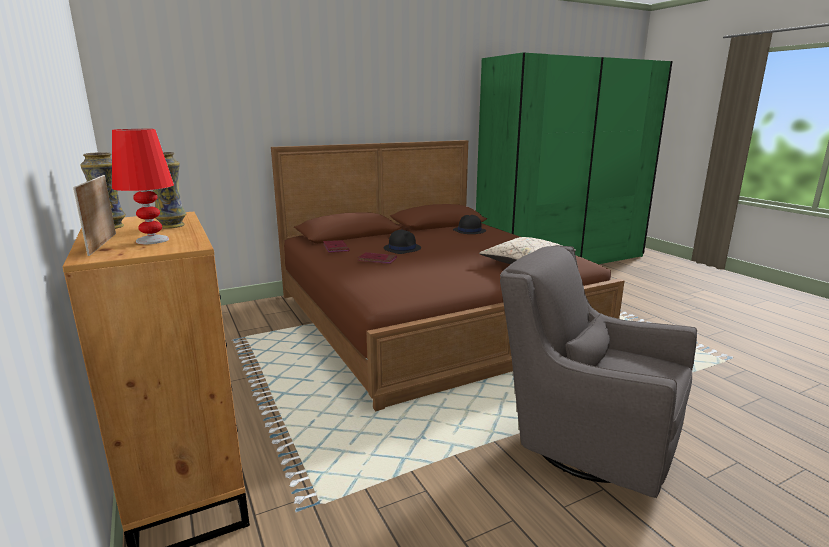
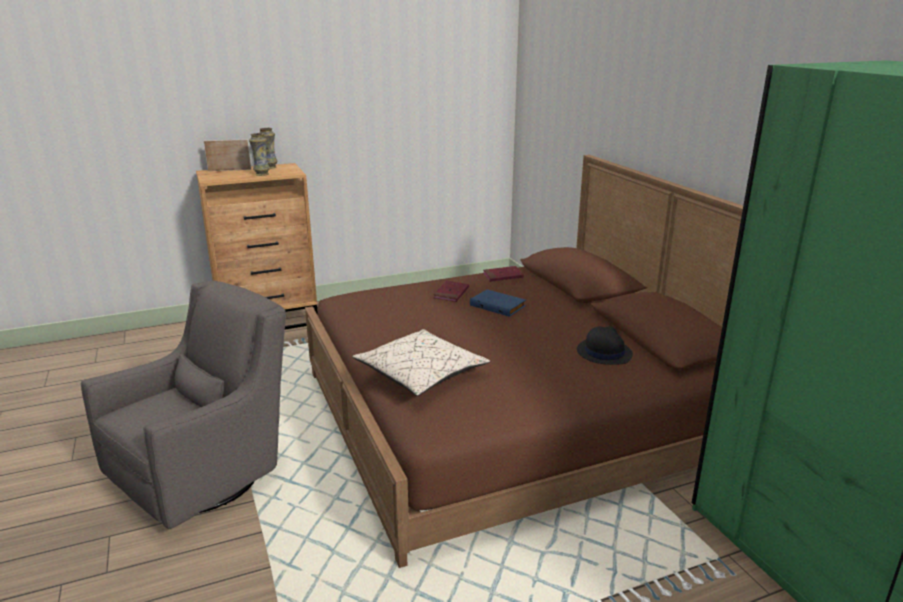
camera: 95 degrees right, 5 degrees up
red table lamp [112,129,174,244] -> none
black hat [384,230,421,254] -> blue book [470,289,526,317]

